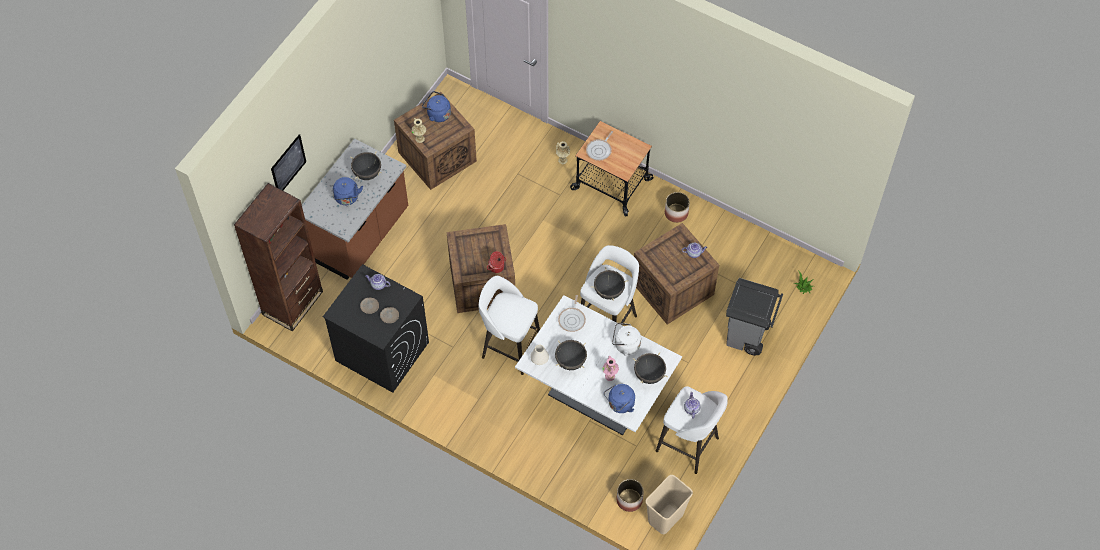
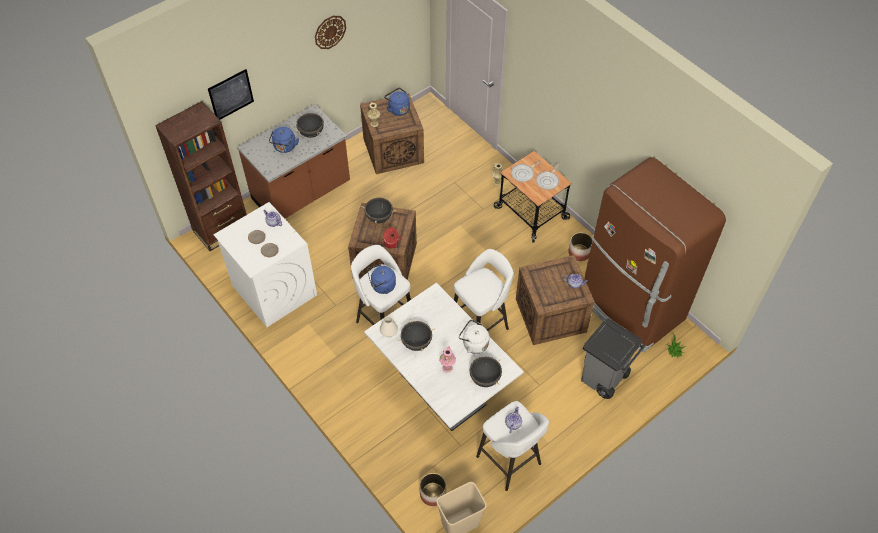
camera: 20 degrees right, 5 degrees down
black washing machine [323,264,429,393] -> white washing machine [213,202,317,327]
frying pan [558,295,586,332] -> frying pan moved to [536,164,559,190]
black cooking pot [591,267,629,301] -> black cooking pot moved to [361,195,396,224]
blue kettle [604,384,635,413] -> blue kettle moved to [367,264,396,294]
none -> wall clock [315,16,346,49]
none -> brown fridge [584,157,726,353]

